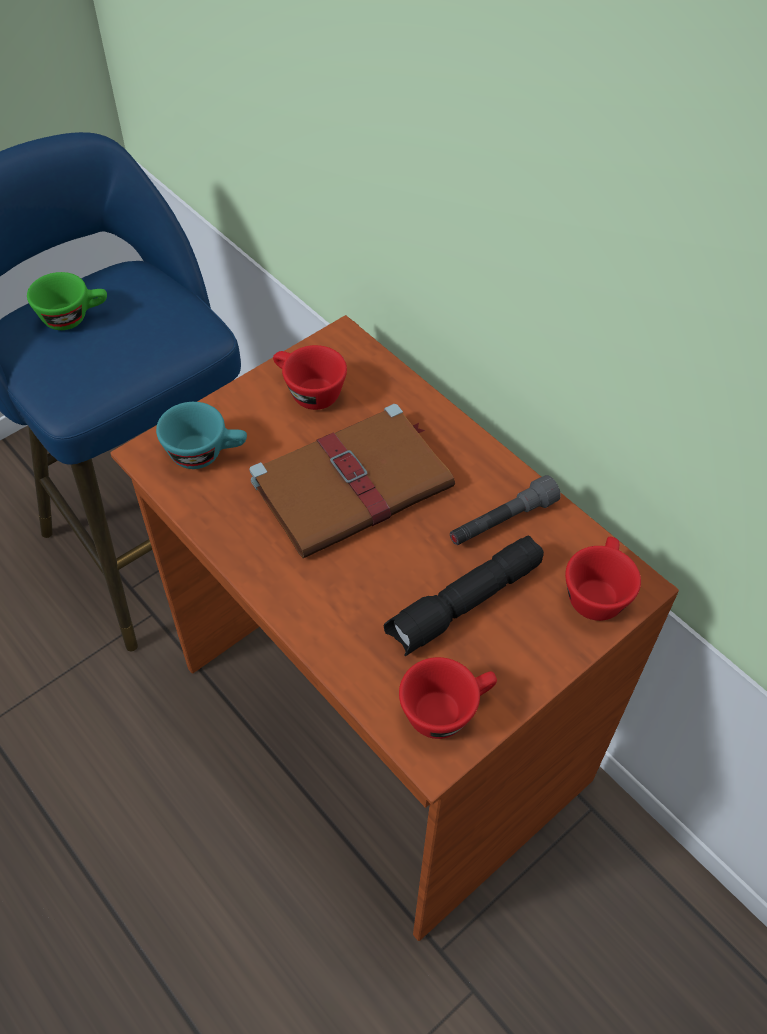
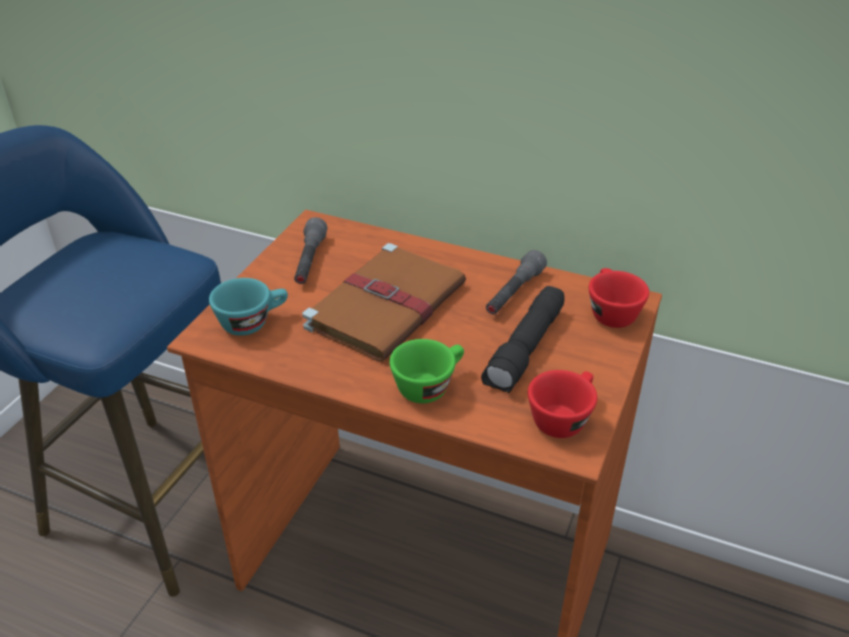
camera: 25 degrees left, 15 degrees down
green cup [27,272,107,330] -> green cup moved to [389,339,464,403]
red cup [273,345,347,410] -> grey flashlight [294,217,327,284]

